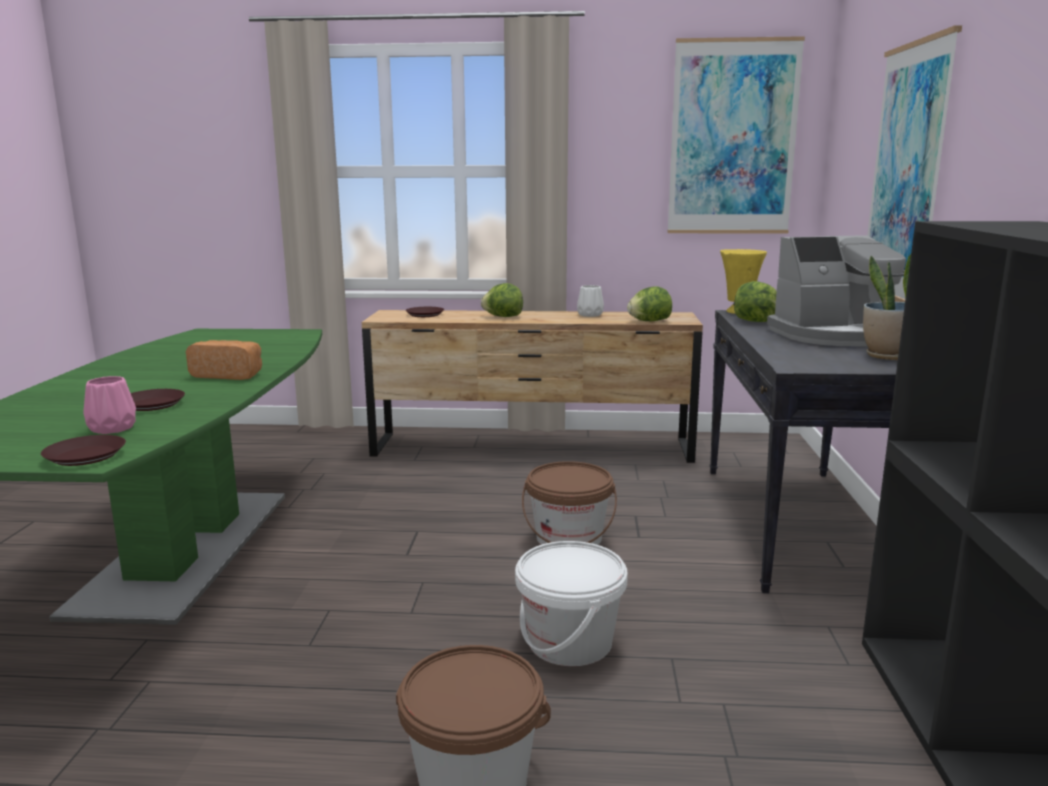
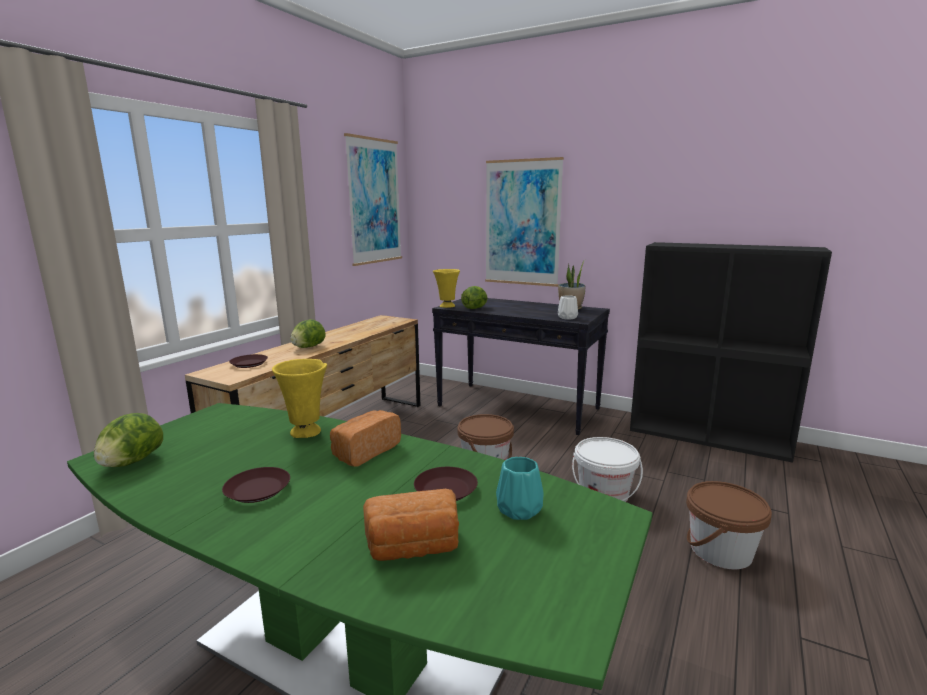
camera: 65 degrees left, 0 degrees up
brown plate [41,435,126,466] -> brown plate moved to [222,467,290,503]
pink vase [83,376,136,434] -> turquoise vase [496,457,544,520]
white vase [577,285,604,317] -> white vase moved to [558,295,578,320]
lettuce [627,286,672,321] -> lettuce moved to [94,413,163,467]
coffee machine [767,235,906,347] -> none
none -> yellow vase [272,359,327,438]
none -> bread [363,489,459,561]

